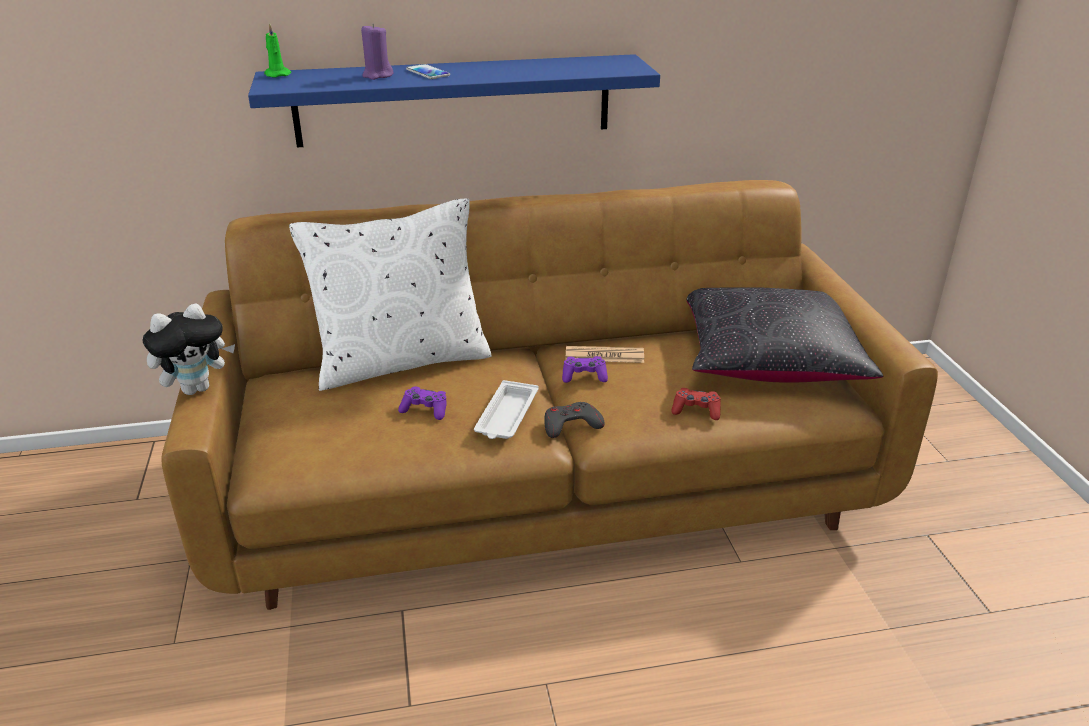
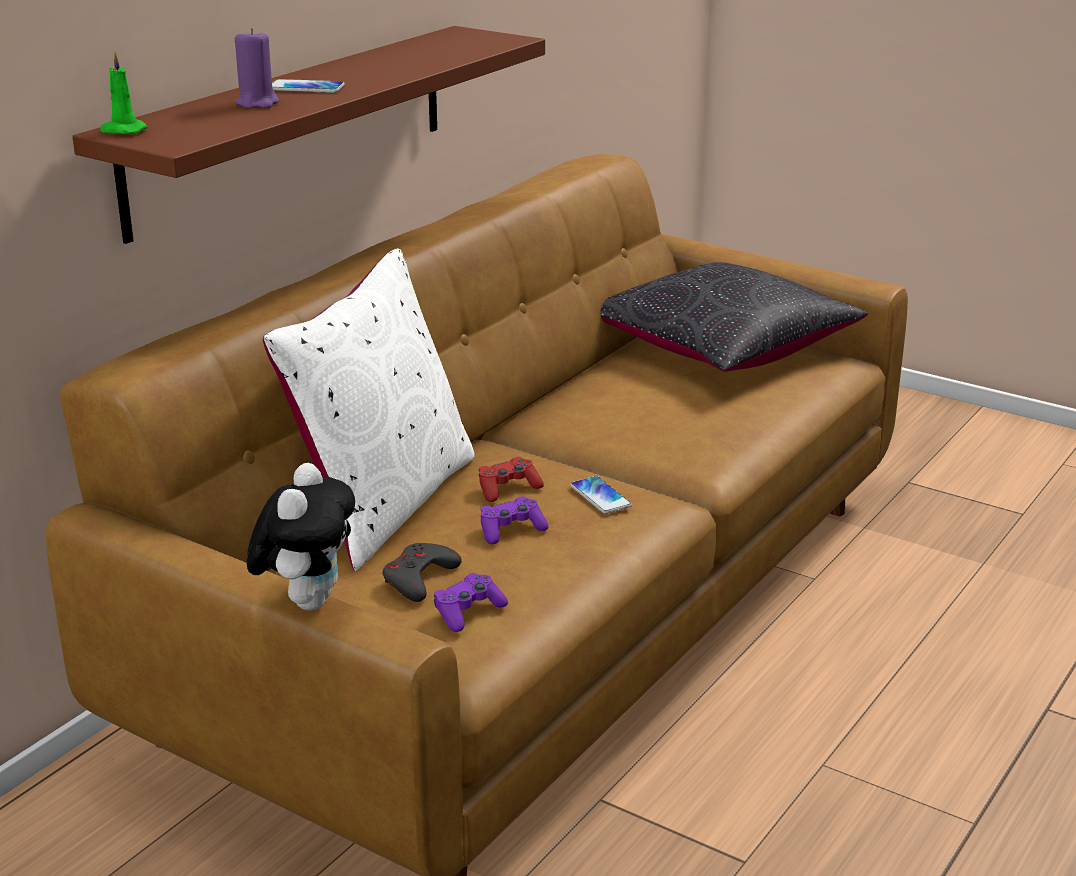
camera: 45 degrees left, 5 degrees down
blue shelf [248,54,660,148] -> brown shelf [72,26,545,244]
white tray [474,380,539,439] -> phone [570,476,632,514]
grey game controller [544,402,605,438] -> grey game controller moved to [382,543,462,602]
purple game controller [562,356,608,383] -> purple game controller moved to [434,573,508,632]
newspaper [566,346,644,363] -> none
red game controller [672,388,721,420] -> red game controller moved to [479,457,544,502]

